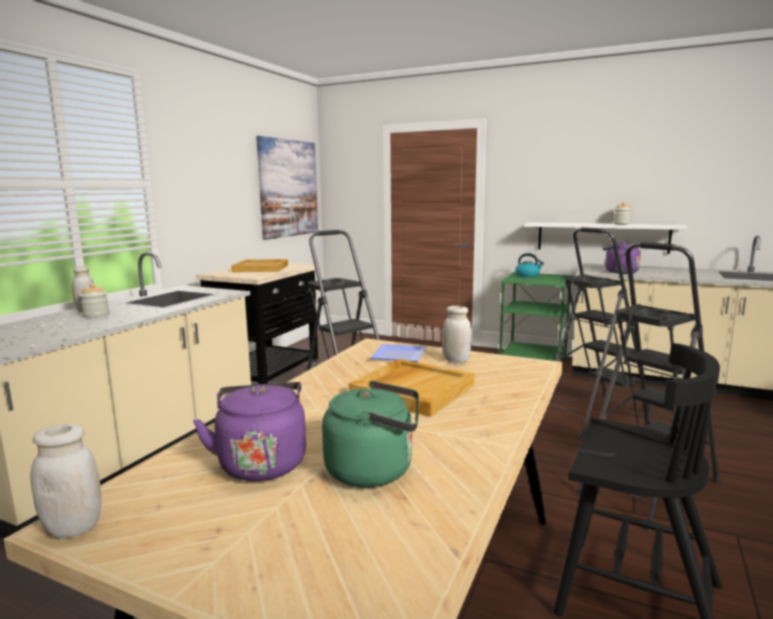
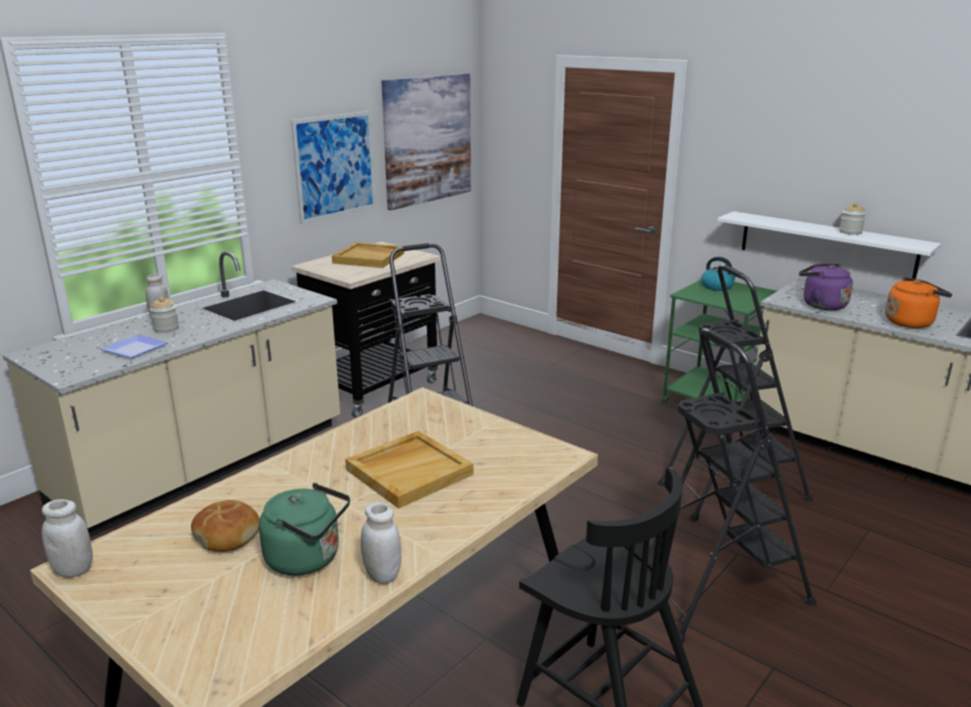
camera: 15 degrees right, 10 degrees up
purple kettle [193,382,306,481] -> bread [191,500,260,552]
plate [370,344,427,362] -> plate moved to [100,335,168,358]
white jar [442,306,472,363] -> white jar moved to [361,502,401,584]
none -> picture [291,111,376,224]
none -> orange kettle [885,277,952,328]

